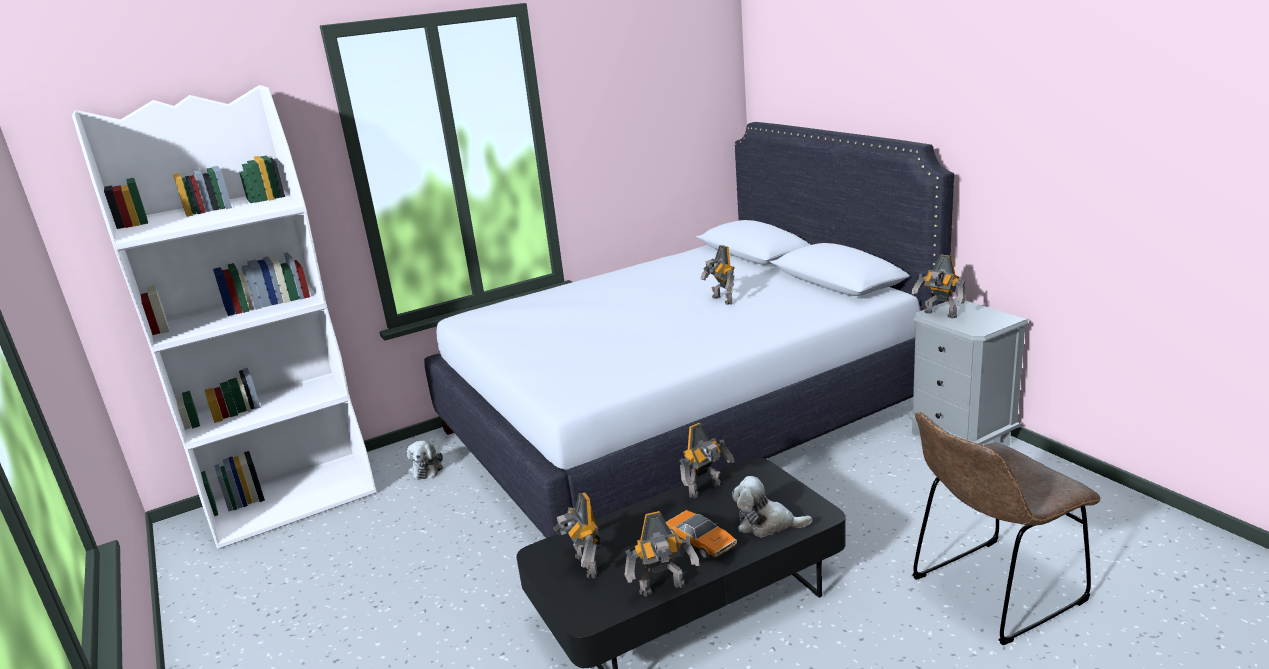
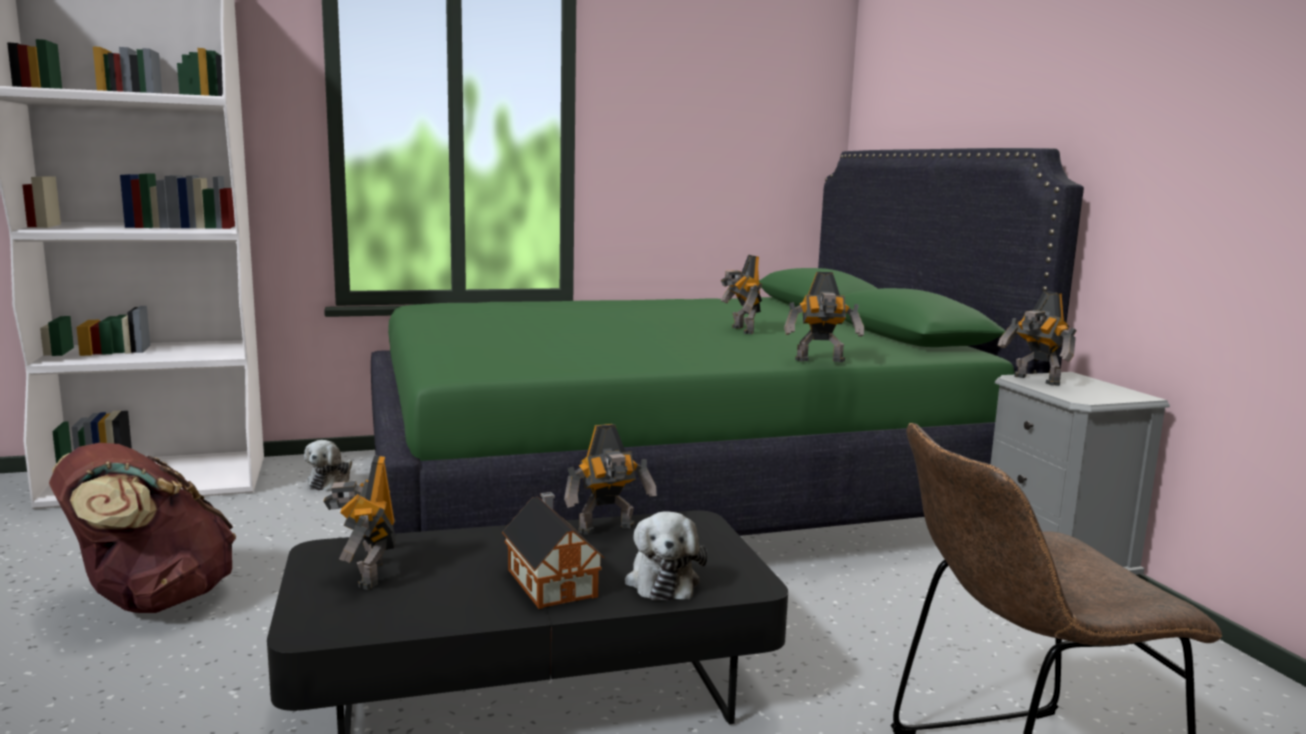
camera: 10 degrees right, 10 degrees down
white bed [424,122,954,538] -> green bed [371,148,1084,536]
toy robot [625,511,699,596] -> toy robot moved to [784,272,864,362]
toy car [666,510,737,559] -> toy house [502,492,605,609]
plush toy [732,476,812,537] -> plush toy turned 120 degrees counterclockwise [625,511,707,600]
none -> brown backpack [49,443,236,613]

